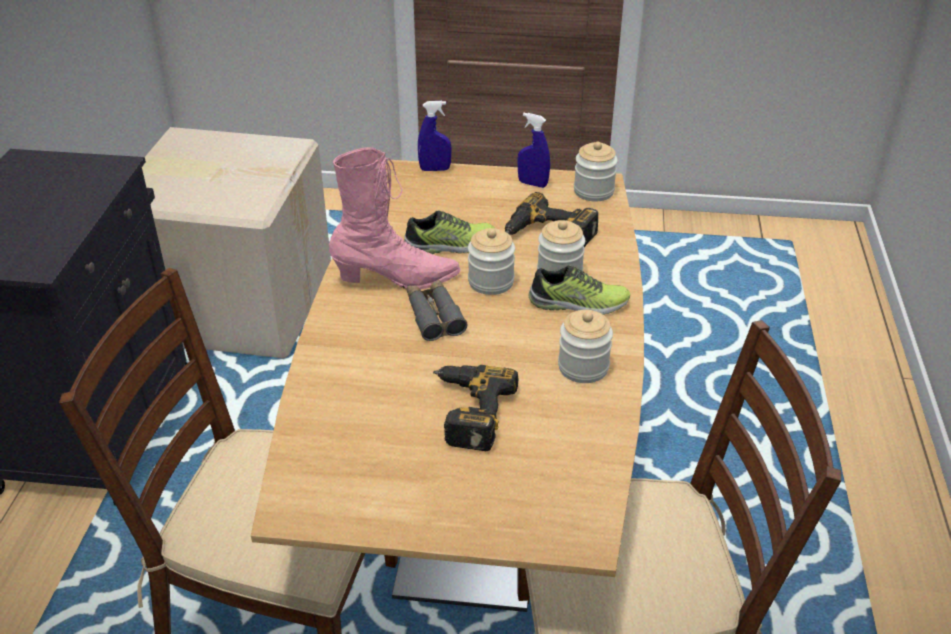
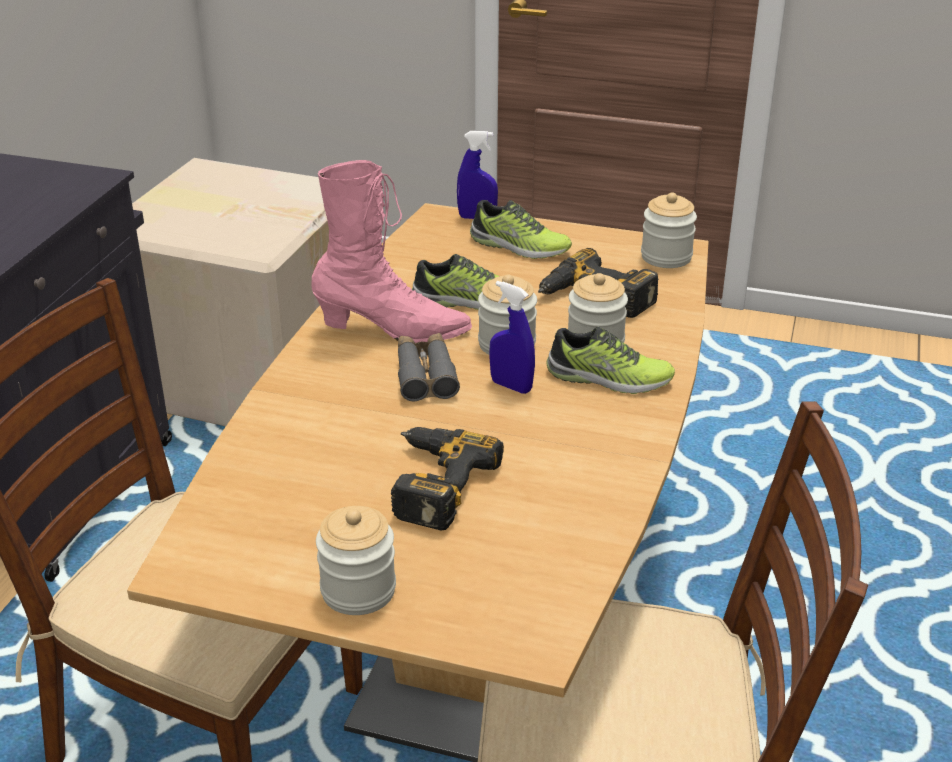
camera: 10 degrees right, 5 degrees down
blue spray bottle [518,113,550,188] -> blue spray bottle moved to [489,281,535,394]
jar [558,310,613,383] -> jar moved to [316,506,396,615]
none -> shoe [470,200,572,259]

